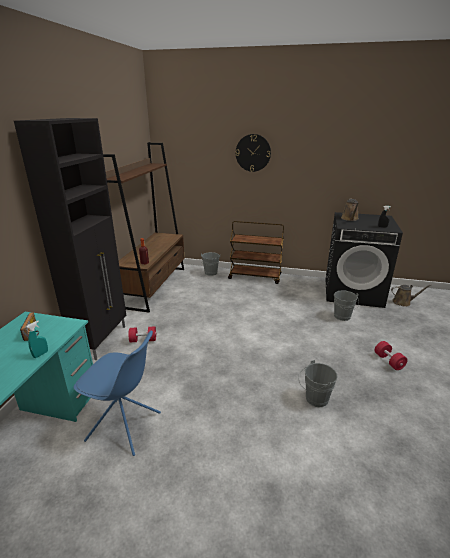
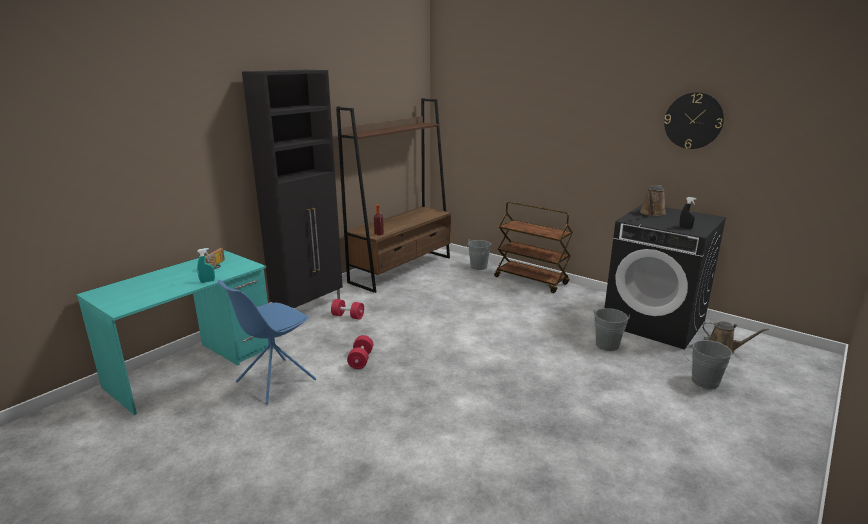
camera: 25 degrees right, 5 degrees down
blue chair [73,330,161,456] -> blue chair turned 90 degrees clockwise [218,280,316,404]
wall clock [236,134,271,172] -> wall clock moved to [664,92,724,149]
grey bucket [298,360,338,407] -> grey bucket moved to [684,336,732,389]
red dumbbell [375,341,408,370] -> red dumbbell moved to [347,335,373,369]

